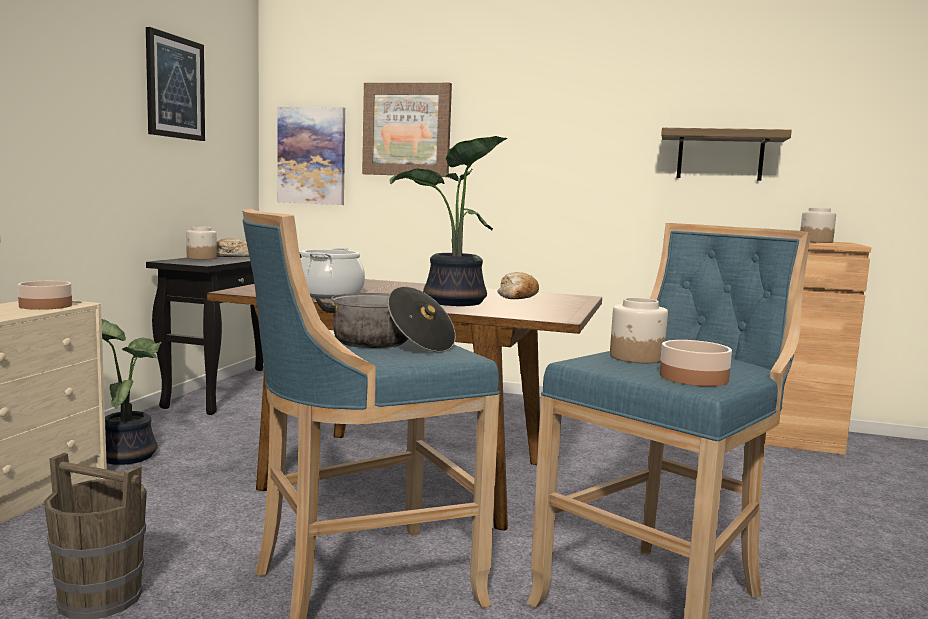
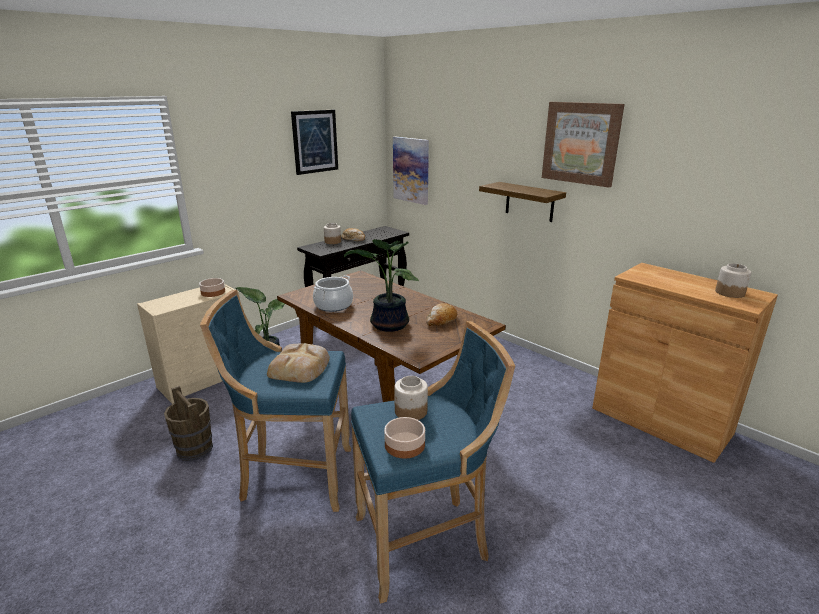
camera: 30 degrees right, 15 degrees up
cooking pot [315,286,456,352] -> bread [267,343,330,383]
picture [362,83,452,177] -> picture moved to [542,102,624,188]
shelf [661,128,792,181] -> shelf moved to [479,182,566,222]

